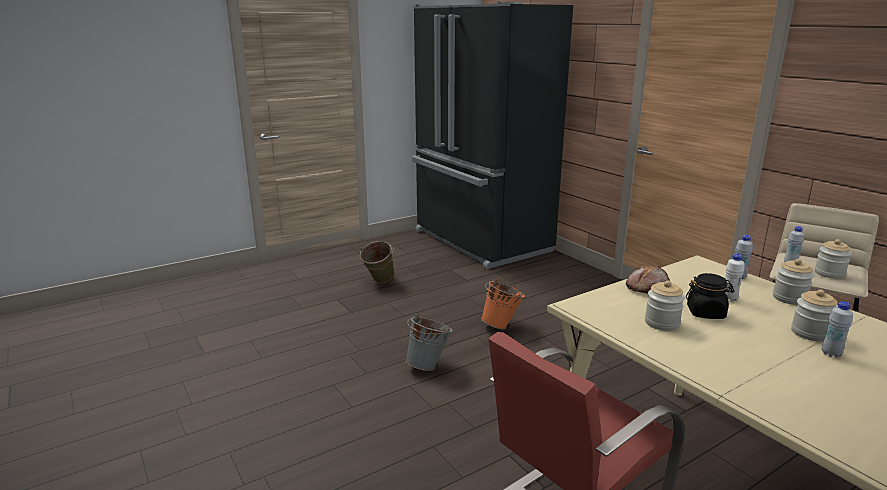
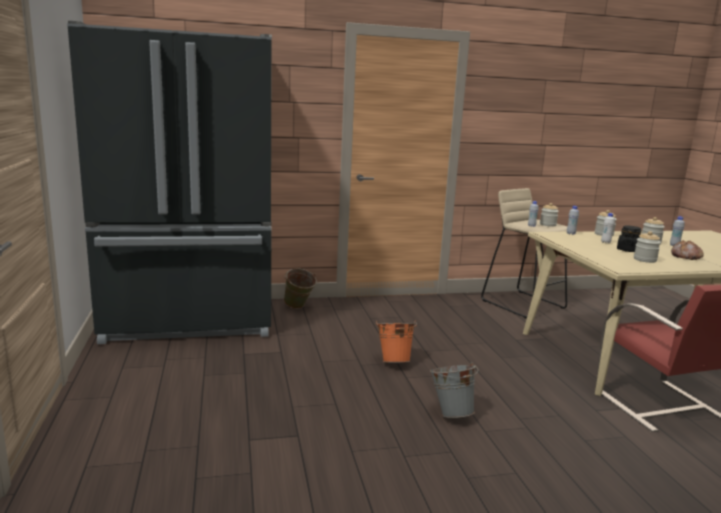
camera: 70 degrees left, 5 degrees down
green bucket [360,241,395,283] -> green bucket moved to [284,268,317,309]
bread [626,266,670,294] -> bread moved to [671,240,704,260]

